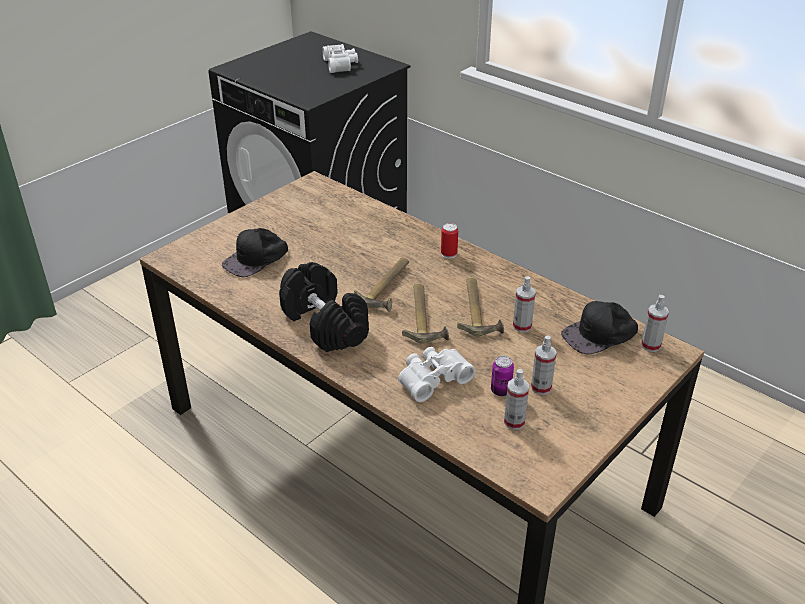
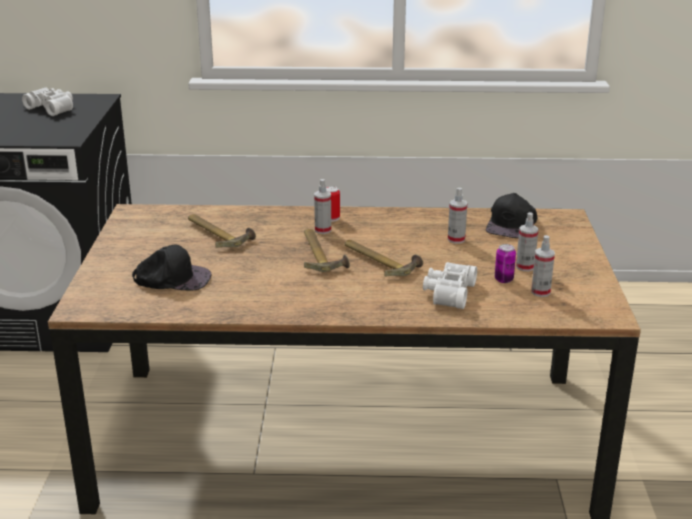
camera: 40 degrees left, 10 degrees down
black cap [222,228,288,277] -> black cap turned 90 degrees counterclockwise [132,245,211,291]
black dumbbell [279,262,369,352] -> none
hammer [457,278,504,336] -> hammer moved to [188,214,256,248]
spray bottle [641,295,669,352] -> spray bottle moved to [314,179,331,234]

